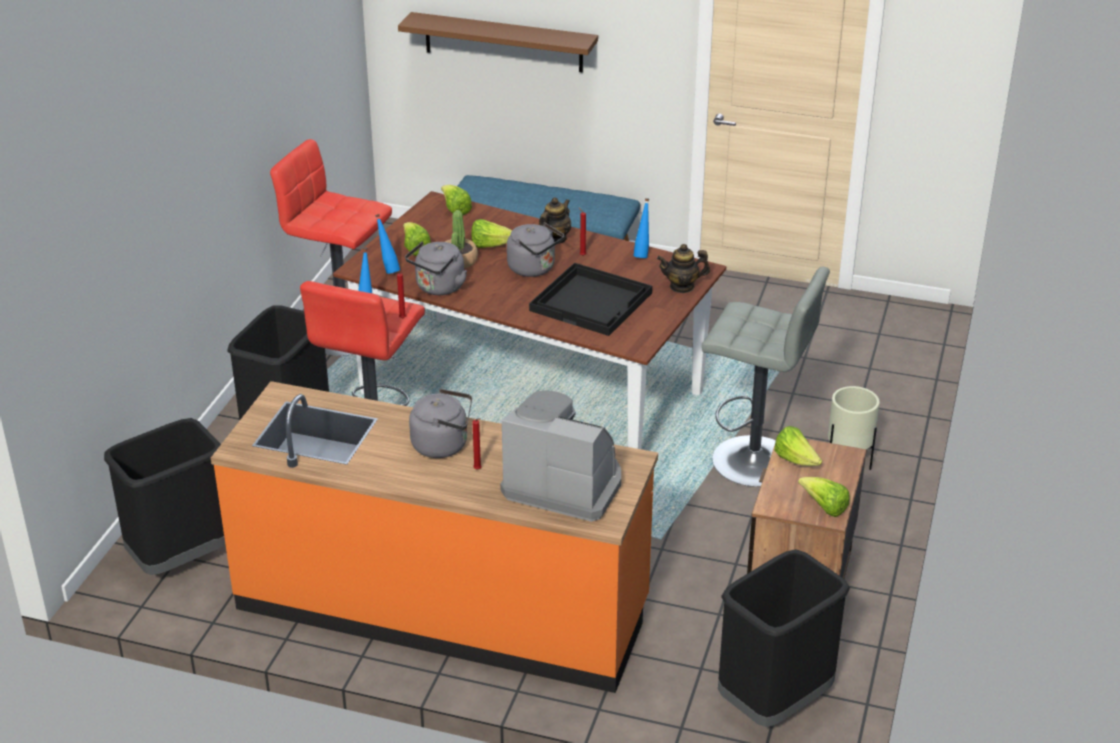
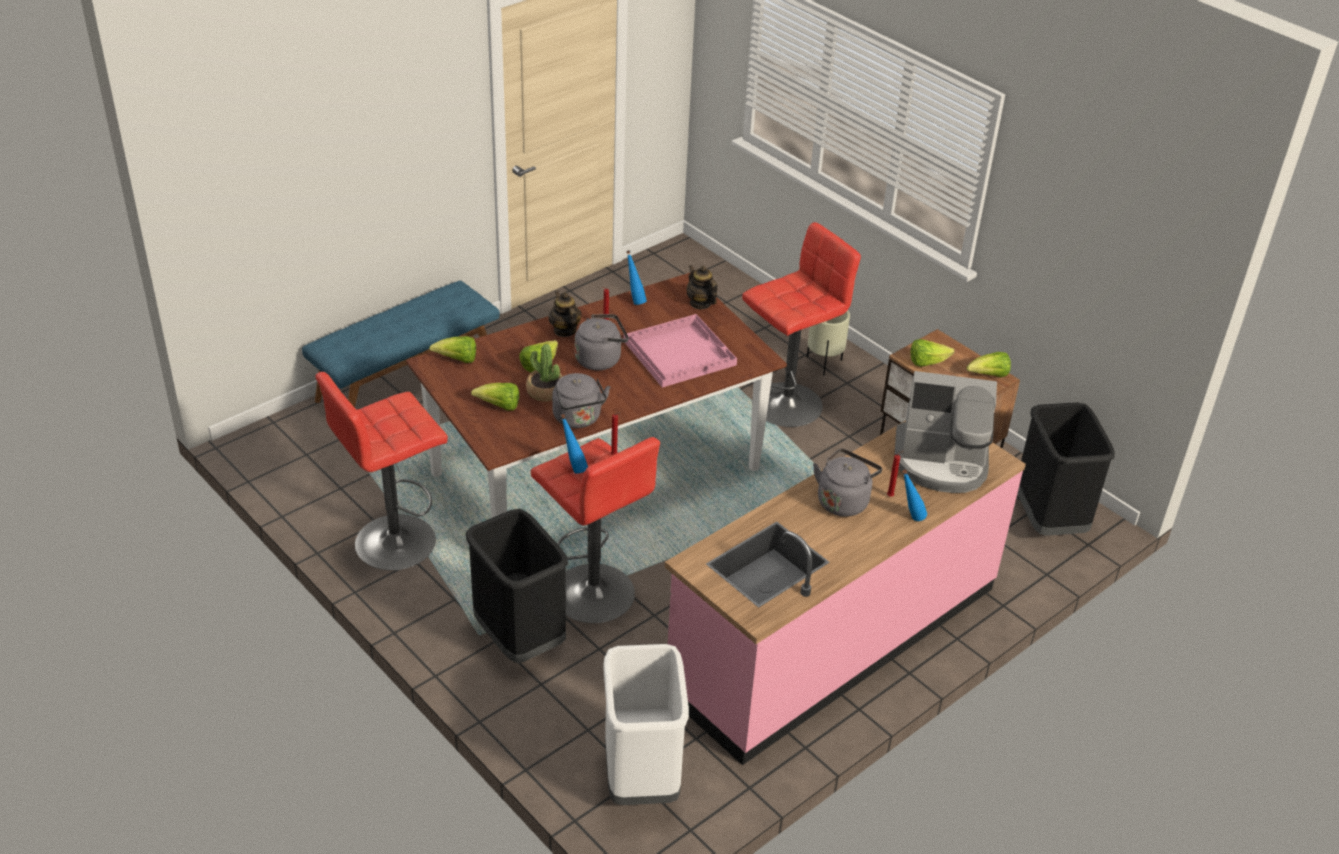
camera: 60 degrees left, 5 degrees up
black trash can [104,418,225,575] -> white trash can [604,644,689,805]
orange counter [211,381,658,693] -> pink counter [665,420,1026,765]
blue bottle [375,214,400,274] -> blue bottle moved to [902,470,927,521]
brown shelf [398,12,598,72] -> none
coffee machine [500,390,621,522] -> coffee machine turned 135 degrees counterclockwise [894,371,997,493]
black tray [529,263,652,336] -> pink tray [623,314,737,388]
teapot [657,244,710,293] -> teapot turned 120 degrees clockwise [687,265,718,309]
grey stool [702,267,830,487] -> red stool [742,222,861,427]

